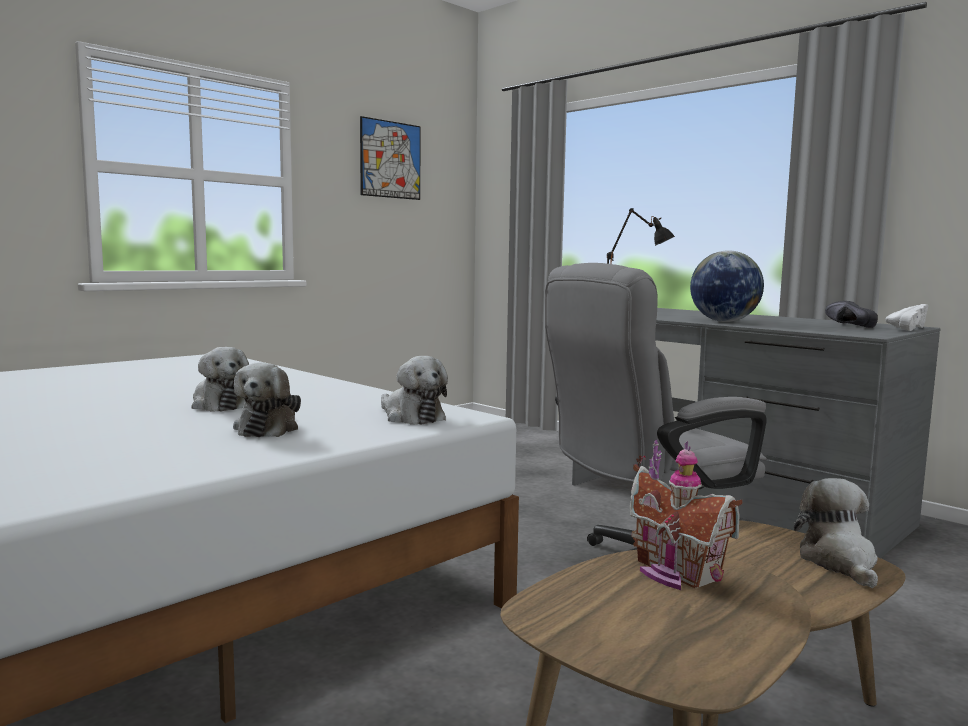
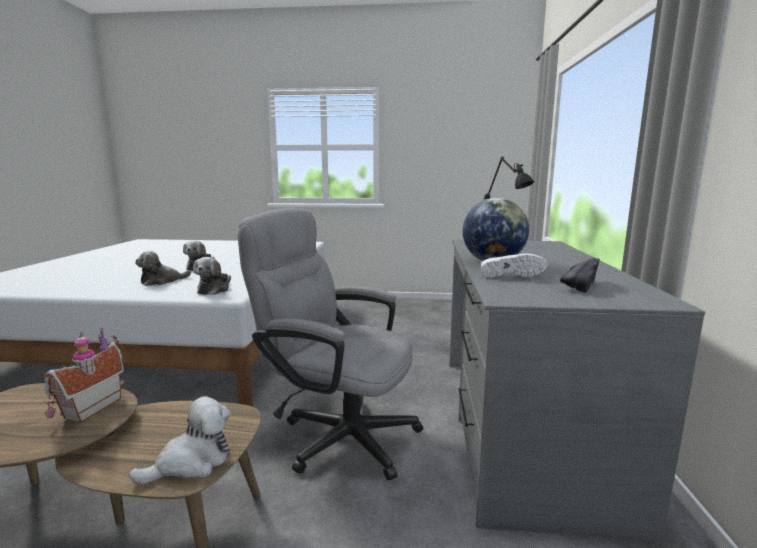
camera: 50 degrees right, 5 degrees up
picture [360,116,420,200] -> none
white shoe [885,304,928,331] -> white shoe moved to [481,254,547,278]

